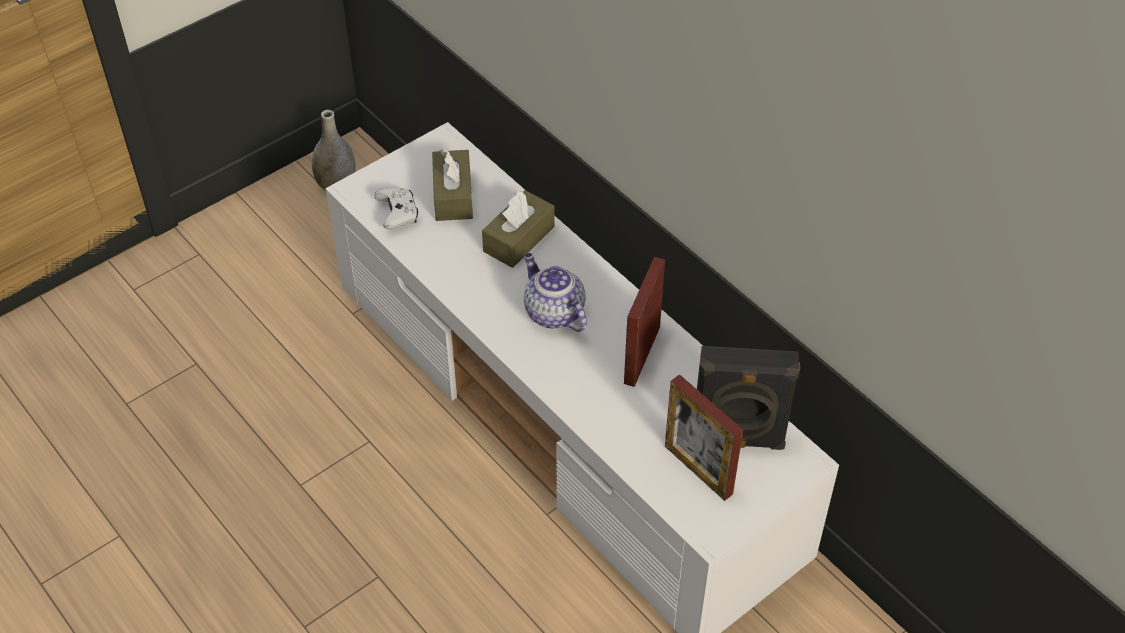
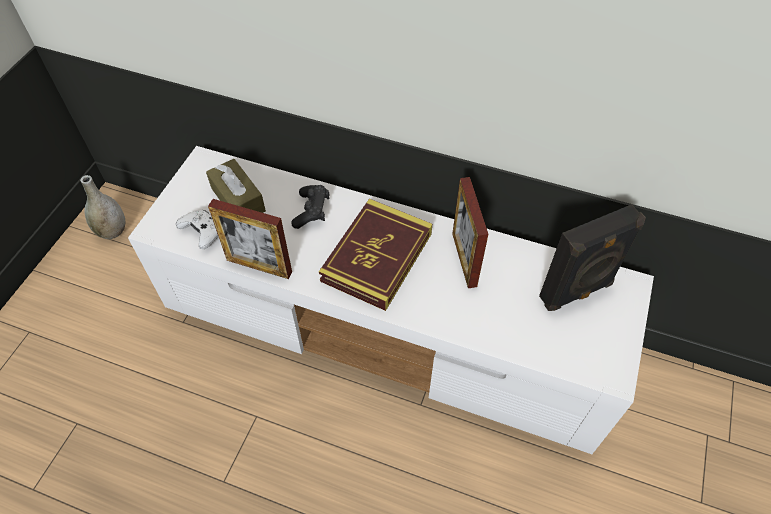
camera: 30 degrees left, 5 degrees up
brown tissue box [482,190,555,268] -> black game controller [291,185,329,229]
teapot [524,253,587,332] -> book [319,199,432,311]
picture frame [665,375,743,501] -> picture frame moved to [208,199,292,279]

